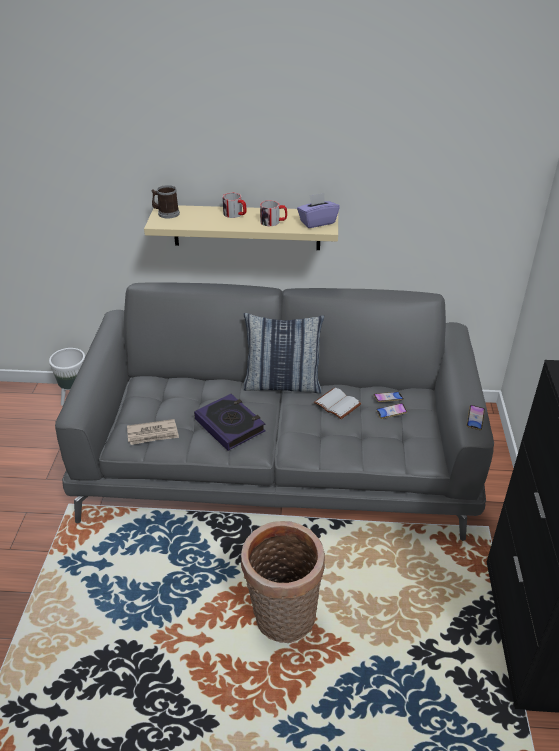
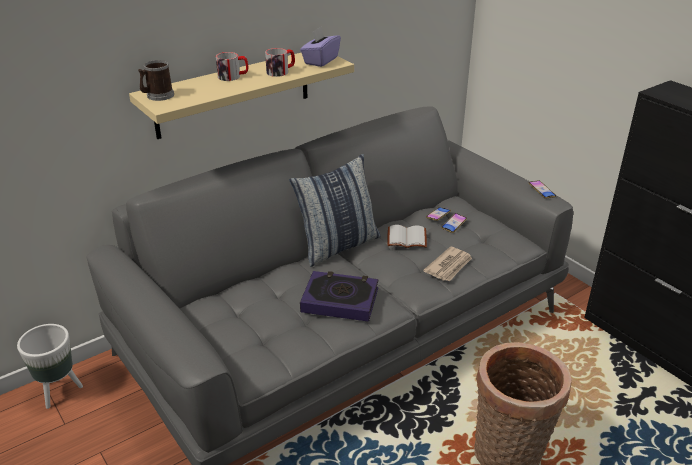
camera: 40 degrees left, 5 degrees down
newspaper [127,419,179,445] -> newspaper moved to [423,246,472,282]

